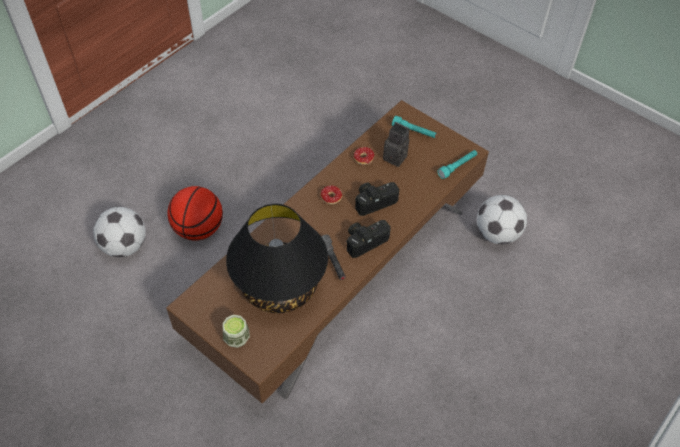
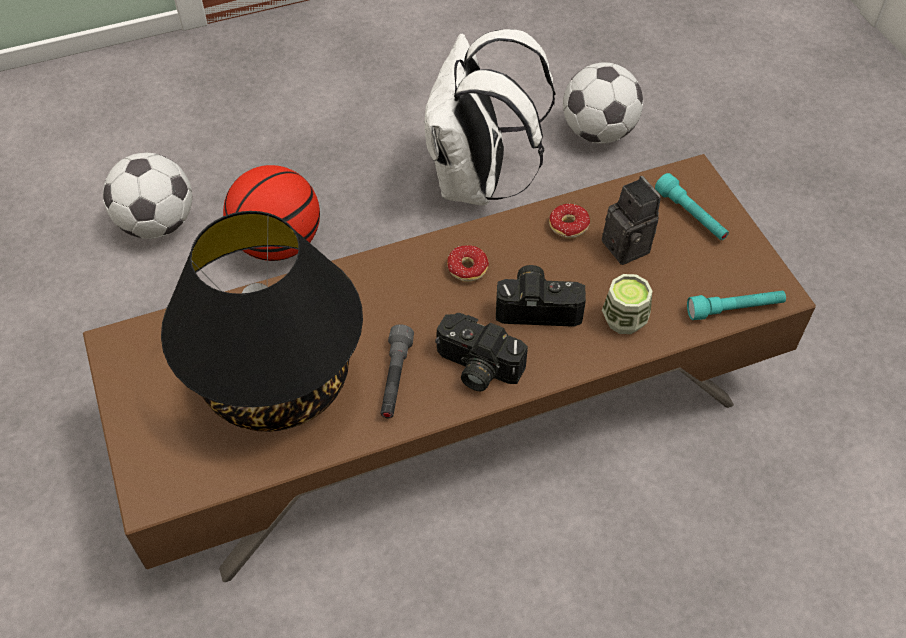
camera: 30 degrees right, 0 degrees up
cup [223,315,250,348] -> cup moved to [602,274,652,334]
camera [346,220,391,258] -> camera turned 150 degrees counterclockwise [435,313,528,392]
football [477,195,527,244] -> football moved to [563,62,643,144]
none -> white backpack [424,29,555,205]

